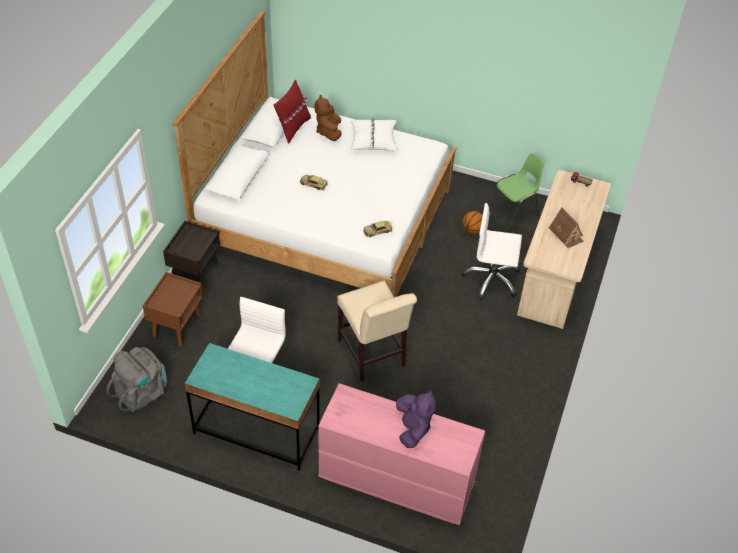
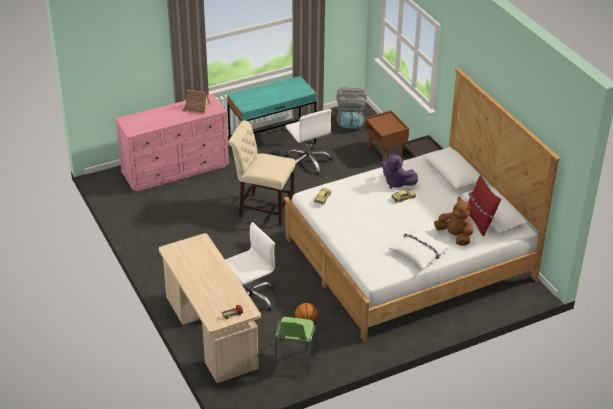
camera: 135 degrees right, 10 degrees down
purple plush toy [396,389,436,448] -> purple plush toy moved to [382,154,418,189]
toy house [549,207,584,248] -> toy house moved to [182,90,210,114]

